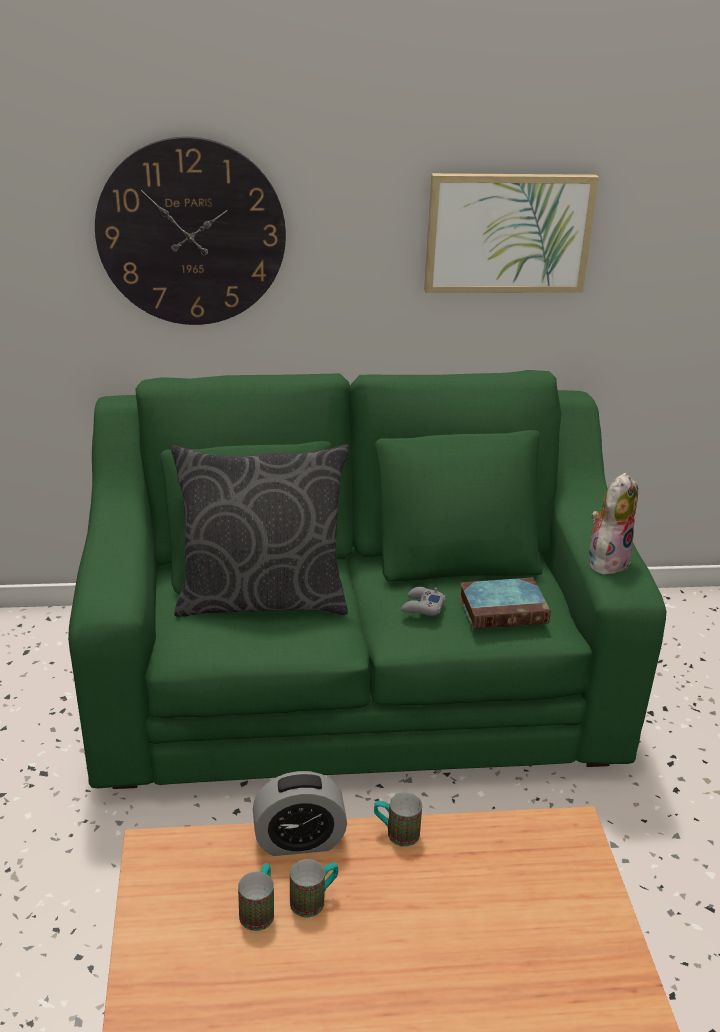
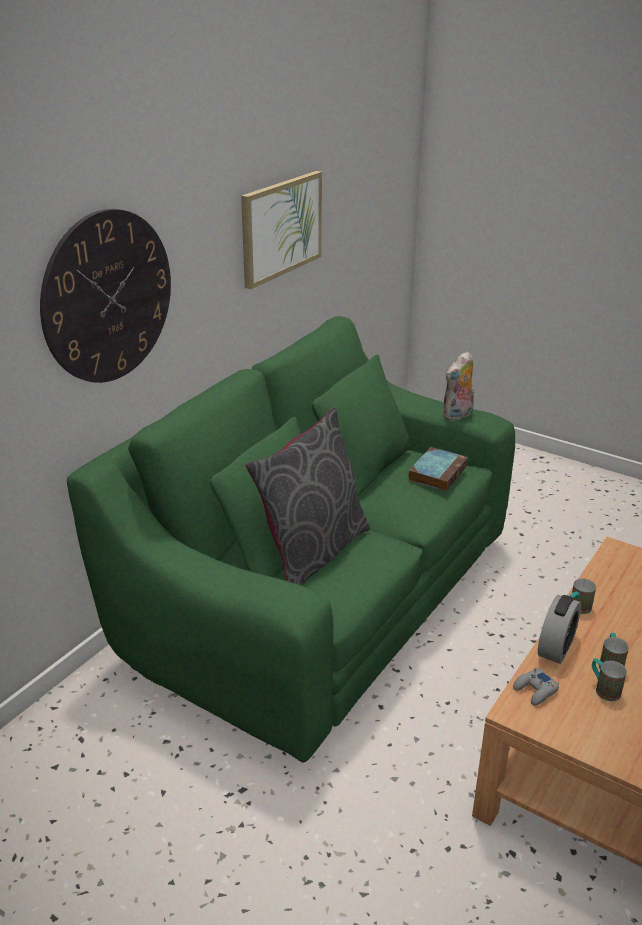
camera: 50 degrees left, 0 degrees up
grey game controller [401,587,445,616] -> grey game controller moved to [513,667,559,706]
plush toy [589,473,638,575] -> plush toy turned 120 degrees counterclockwise [442,351,475,421]

